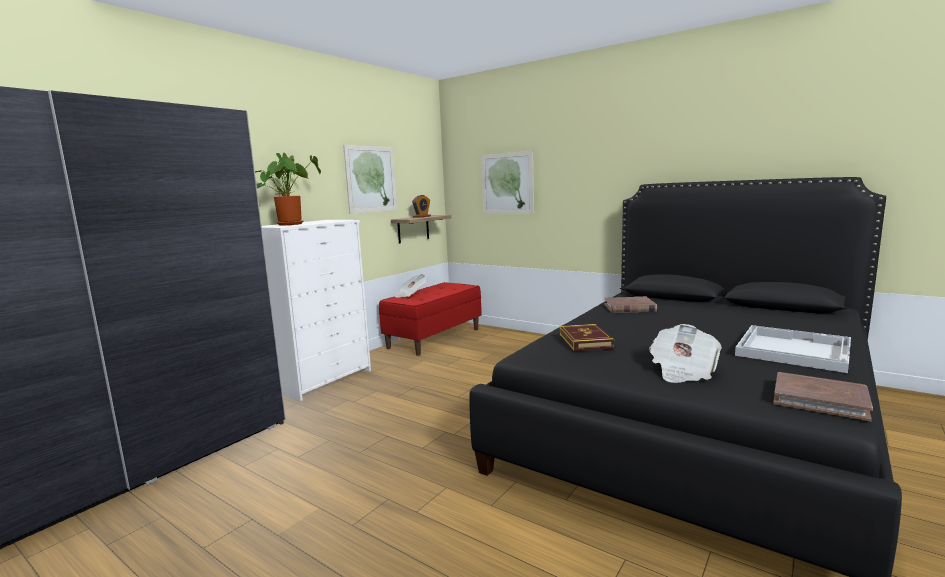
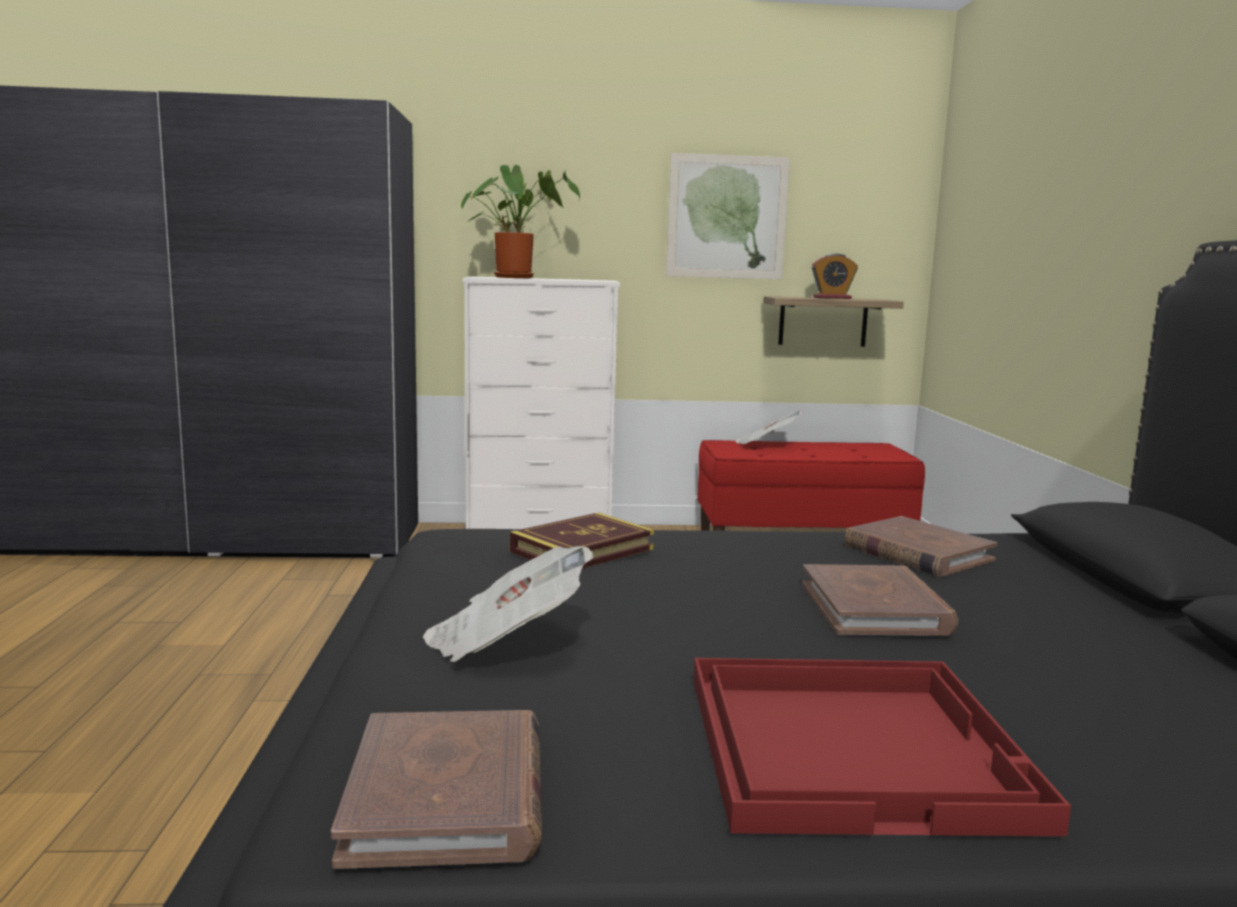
camera: 50 degrees right, 0 degrees up
picture [481,151,534,214] -> none
white tray [735,325,851,373] -> red tray [694,658,1071,836]
none -> brown book [802,564,958,636]

